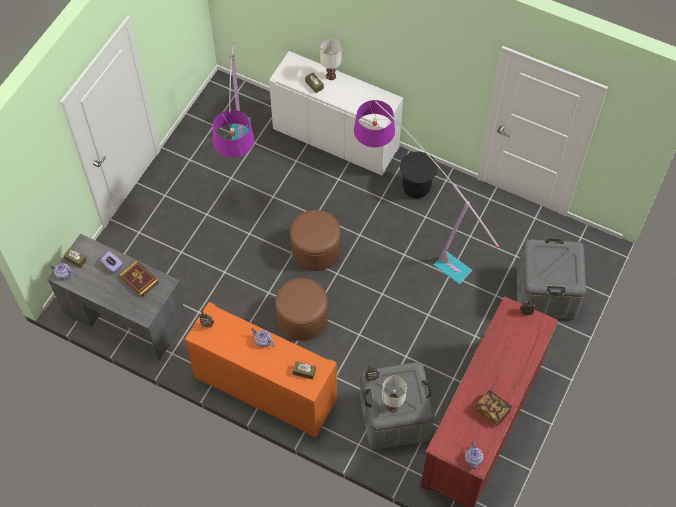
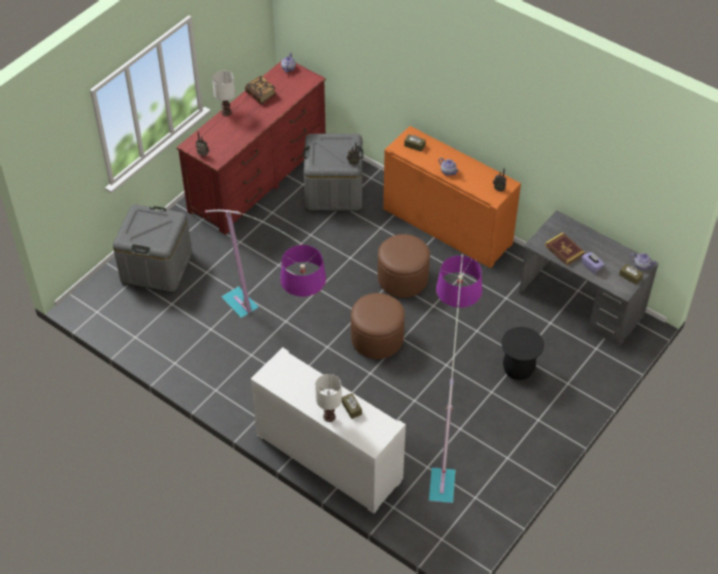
camera: 170 degrees left, 10 degrees down
white table lamp [382,376,407,413] -> white table lamp moved to [212,70,235,116]
black stool [400,152,438,198] -> black stool moved to [501,327,544,380]

